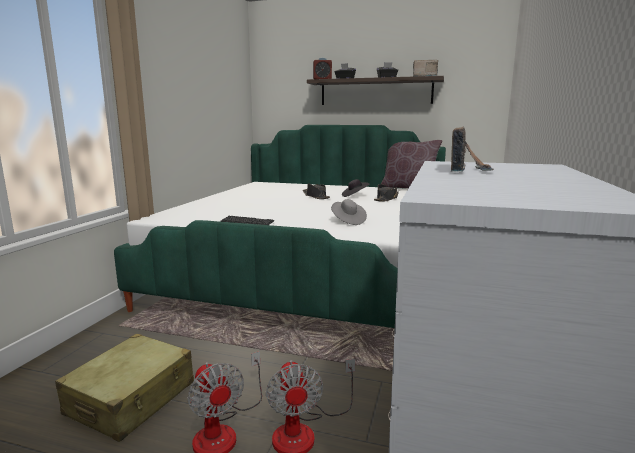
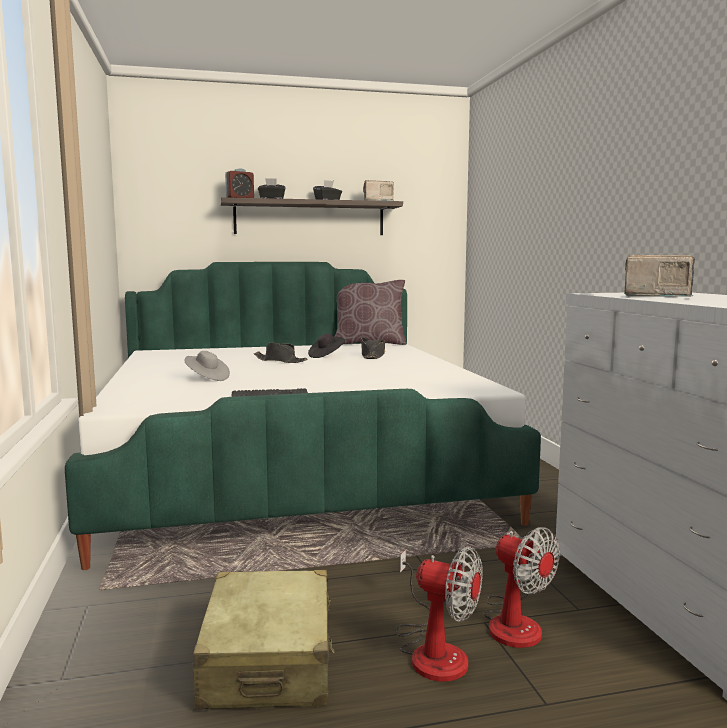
camera: 30 degrees left, 5 degrees down
grey hat [331,199,367,225] -> grey hat moved to [184,351,230,381]
radio [451,126,494,172] -> radio turned 45 degrees counterclockwise [624,255,695,297]

